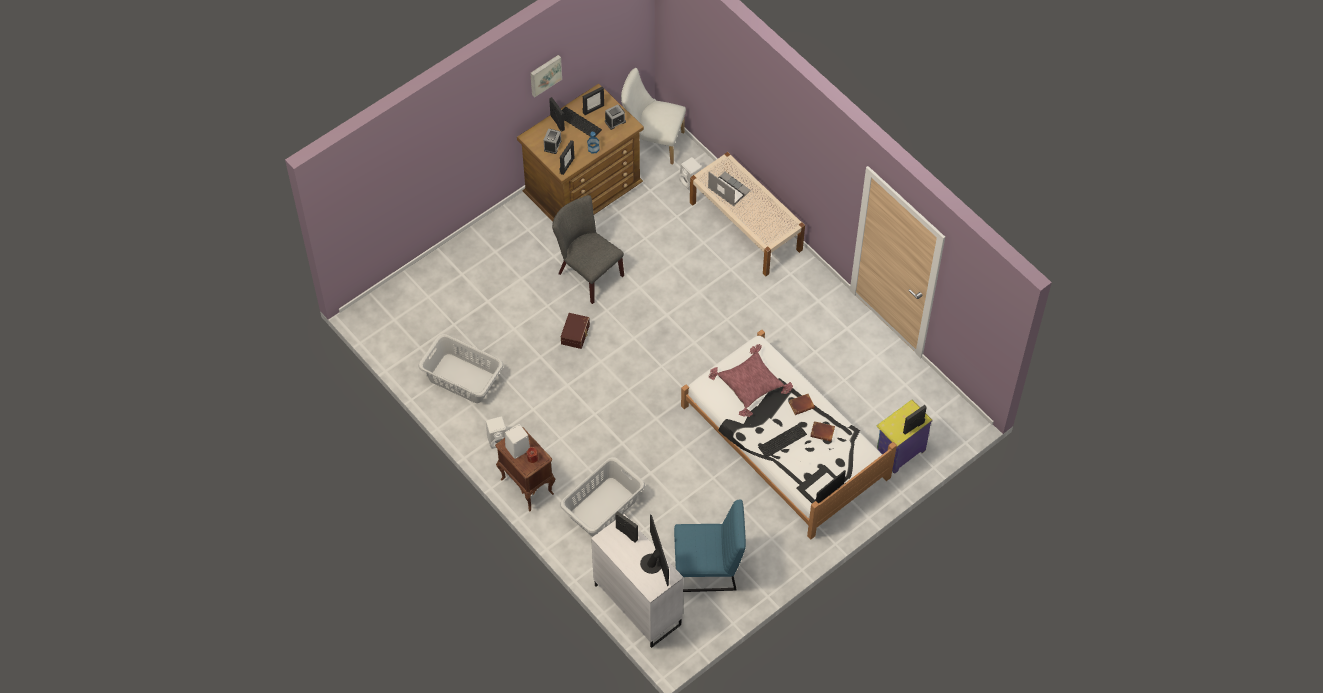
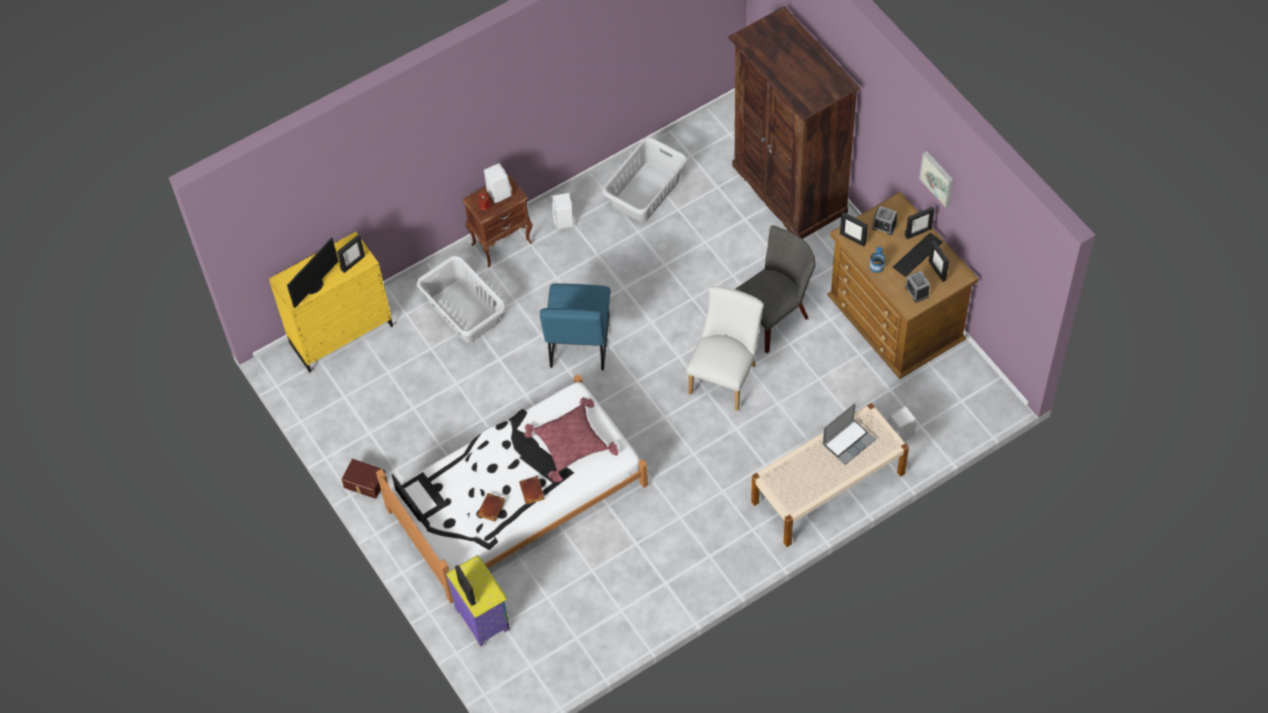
camera: 100 degrees right, 0 degrees up
brown storage box [561,313,590,349] -> brown storage box moved to [341,459,387,499]
white dresser [591,514,683,648] -> yellow dresser [269,232,393,373]
white chair [621,68,686,164] -> white chair moved to [686,286,764,411]
monitor [640,515,669,587] -> monitor turned 45 degrees counterclockwise [287,237,339,308]
blue chair [674,500,746,592] -> blue chair moved to [540,283,610,370]
keyboard [758,424,807,458] -> none
none -> brown wardrobe [728,6,860,239]

